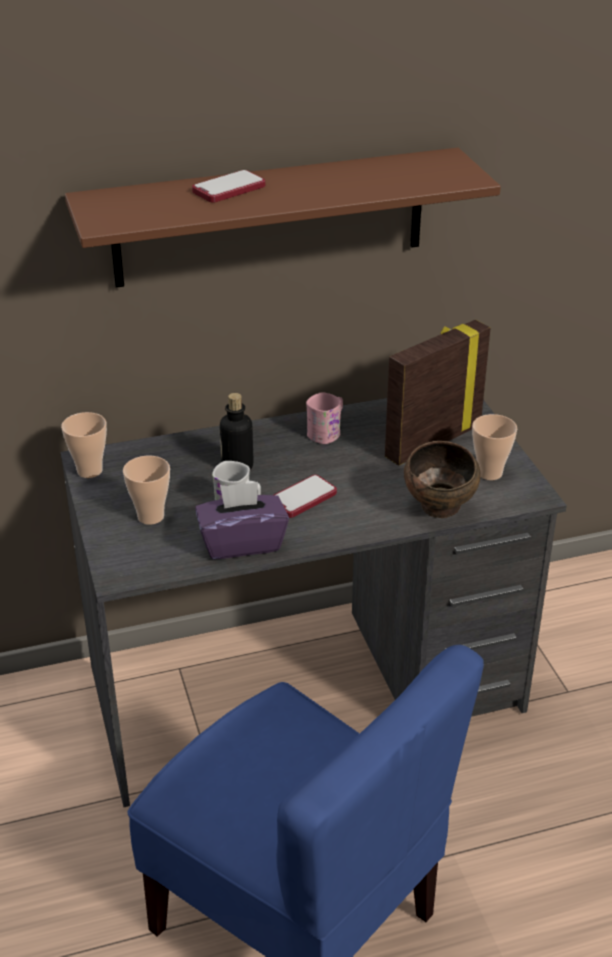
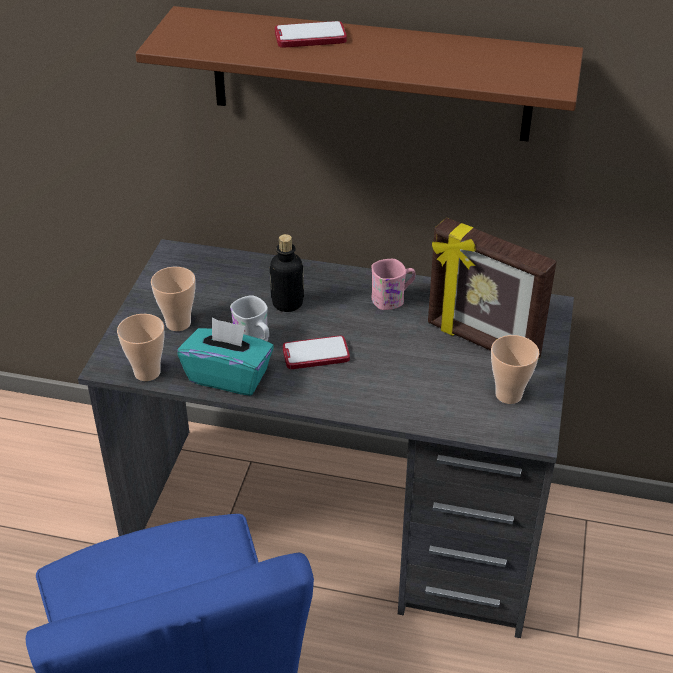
camera: 30 degrees right, 5 degrees up
cup [61,412,107,478] -> cup moved to [117,314,164,381]
purple tissue box [195,482,289,559] -> turquoise tissue box [177,317,274,396]
picture frame [385,320,490,466] -> picture frame turned 135 degrees counterclockwise [428,218,557,359]
brown bowl [404,441,481,518] -> none

